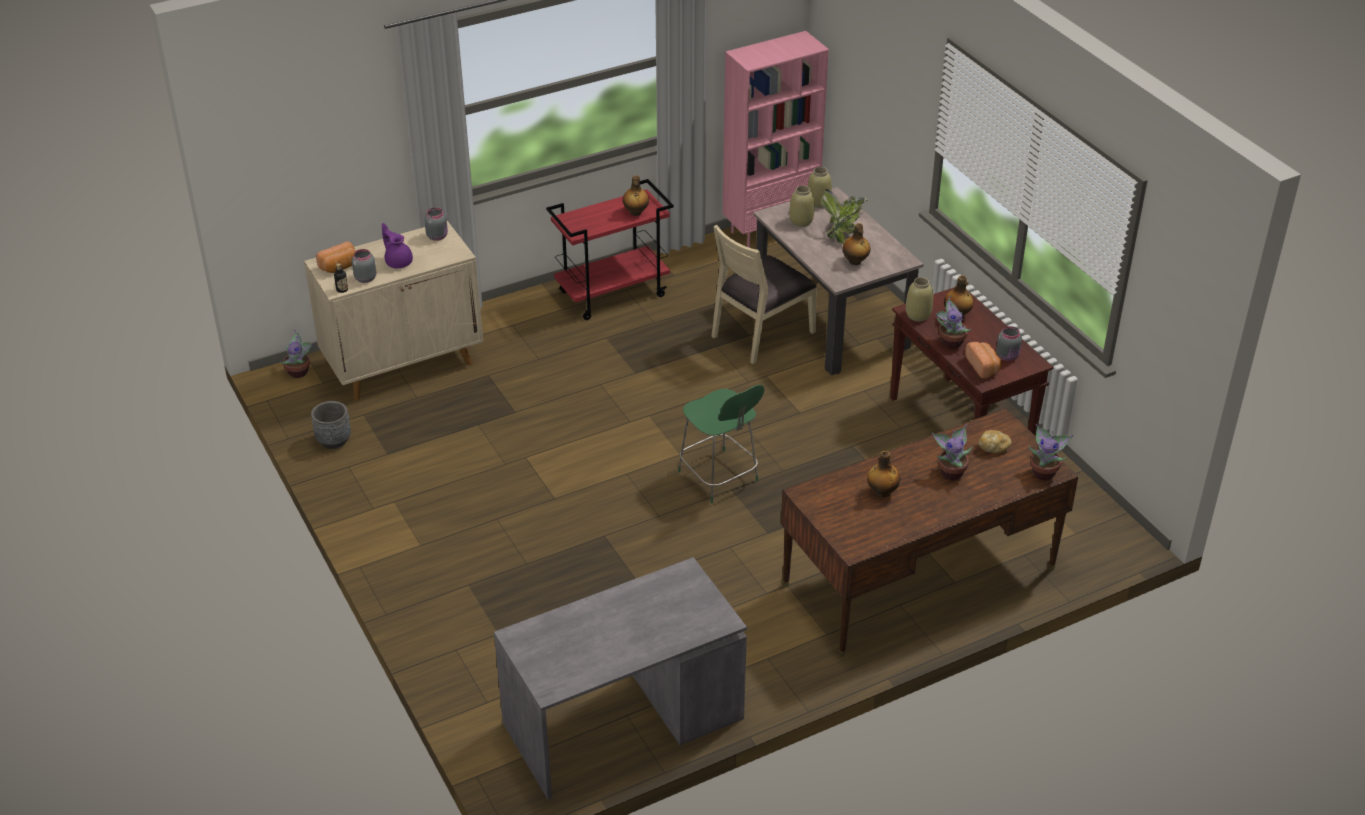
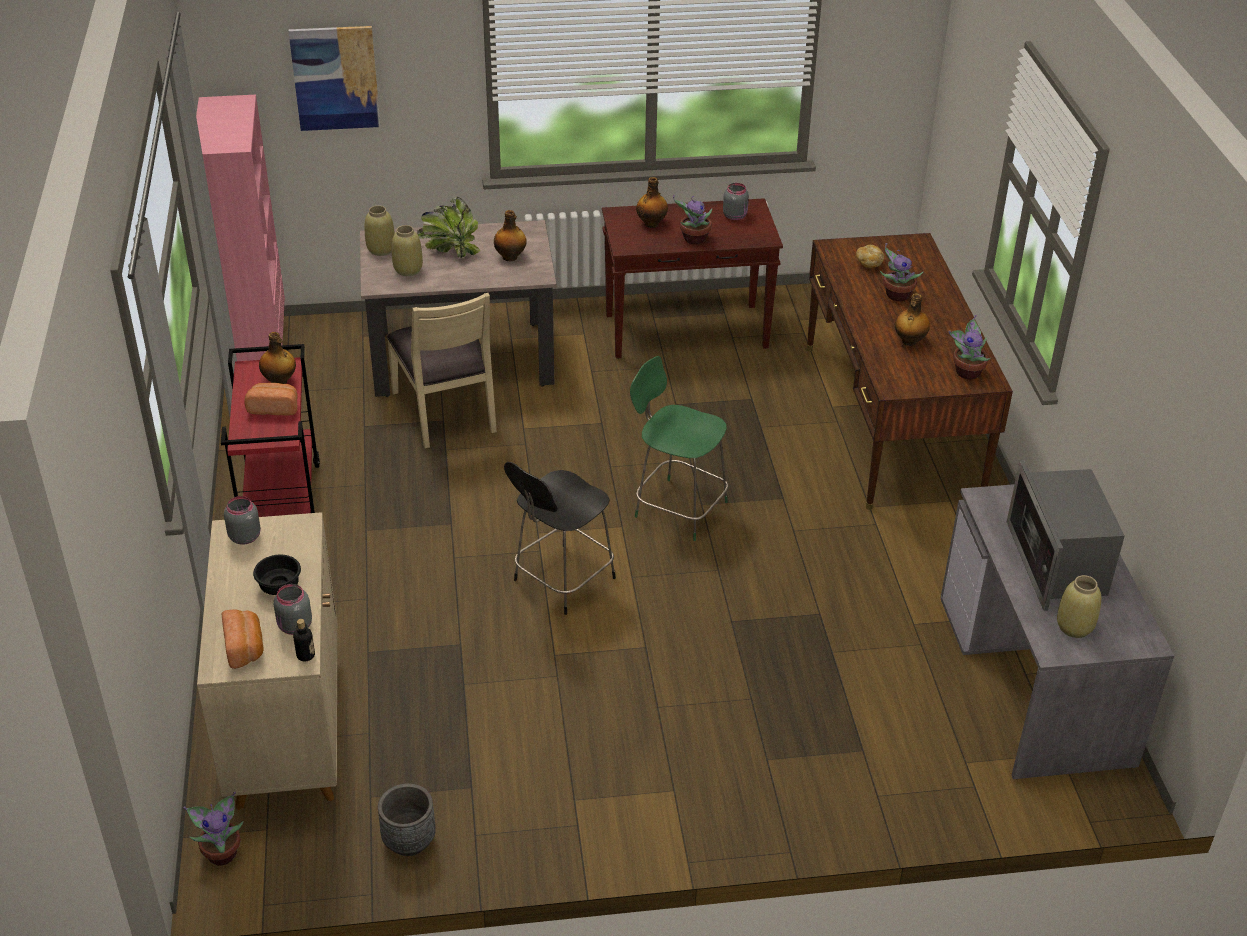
camera: 70 degrees left, 0 degrees up
purple teapot [382,223,413,268] -> black bowl [253,555,301,595]
green chair [678,385,764,503] -> green chair turned 135 degrees counterclockwise [630,356,729,541]
beige vase [906,277,933,321] -> beige vase moved to [1057,575,1101,638]
bread [965,342,1001,379] -> bread moved to [244,383,298,416]
potted plant [1028,424,1074,480] -> potted plant moved to [948,315,991,380]
none -> picture [288,26,381,131]
none -> black chair [504,462,616,615]
none -> microwave [1007,460,1124,611]

